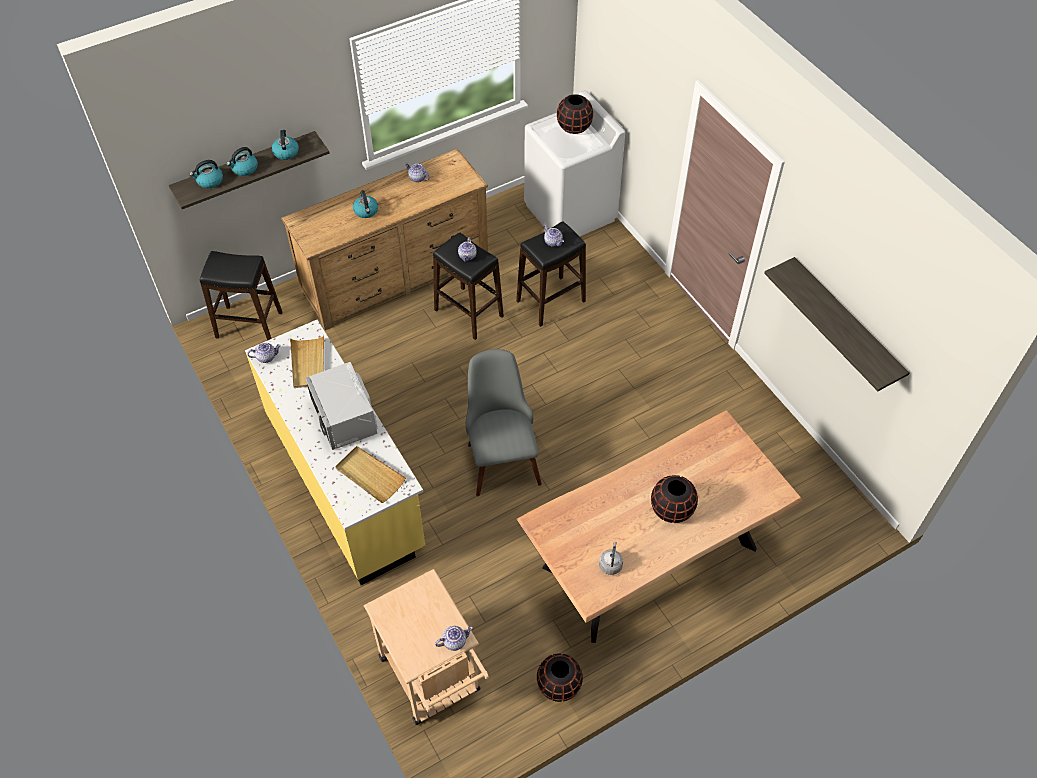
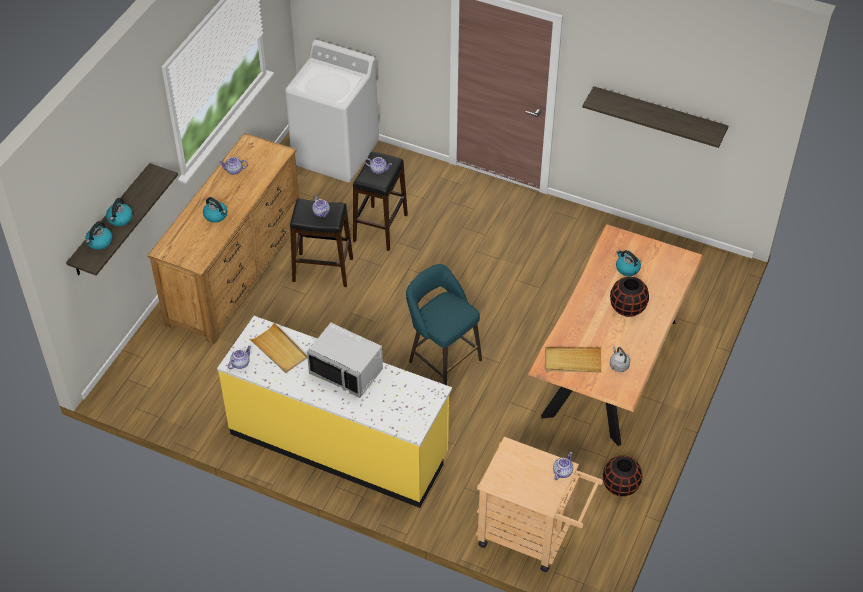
camera: 35 degrees left, 5 degrees down
black stool [200,251,283,340] -> none
kettle [272,130,299,160] -> kettle moved to [616,250,641,276]
beige tray [335,446,406,503] -> beige tray moved to [545,347,602,373]
grey chair [466,349,542,496] -> turquoise stool [406,264,482,385]
black vase [557,94,593,134] -> none

